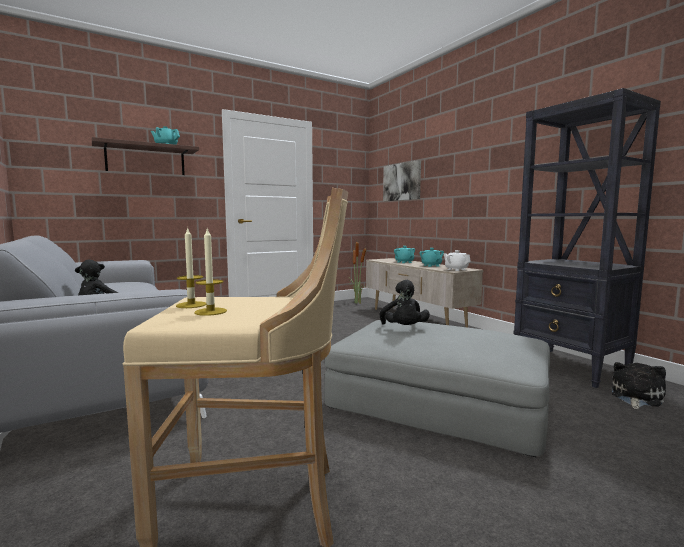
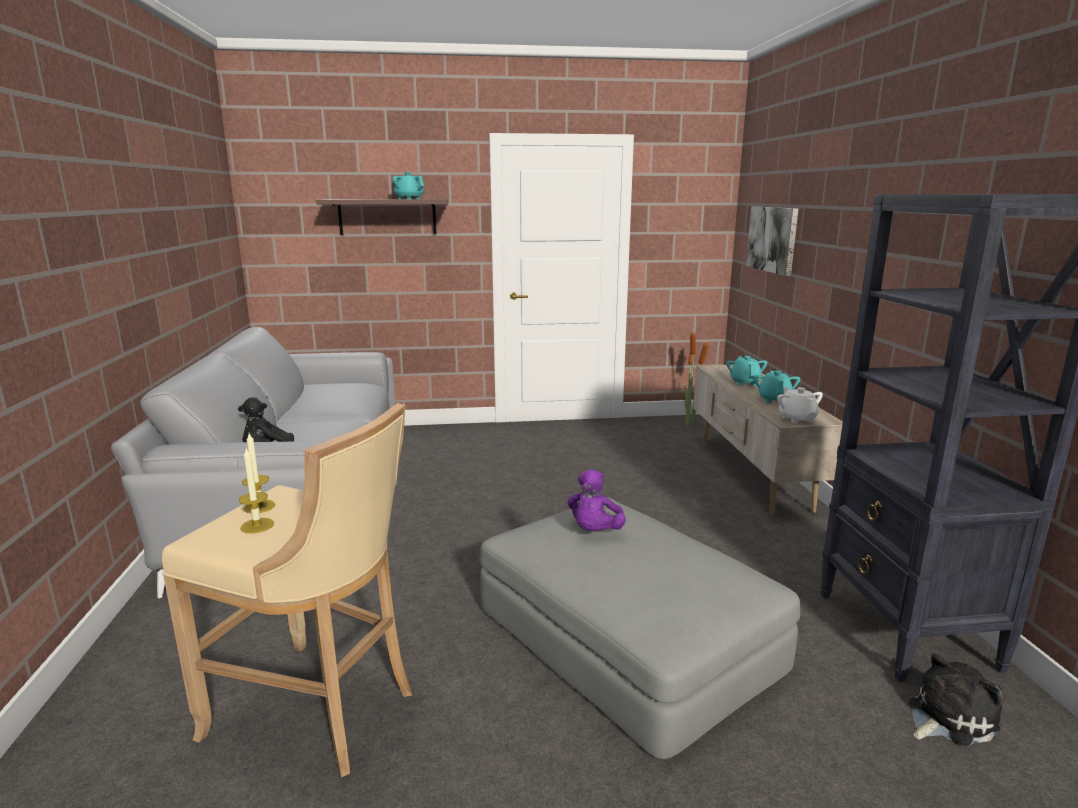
camera: 25 degrees right, 10 degrees up
black plush toy [380,280,430,325] -> purple plush toy [567,469,626,531]

